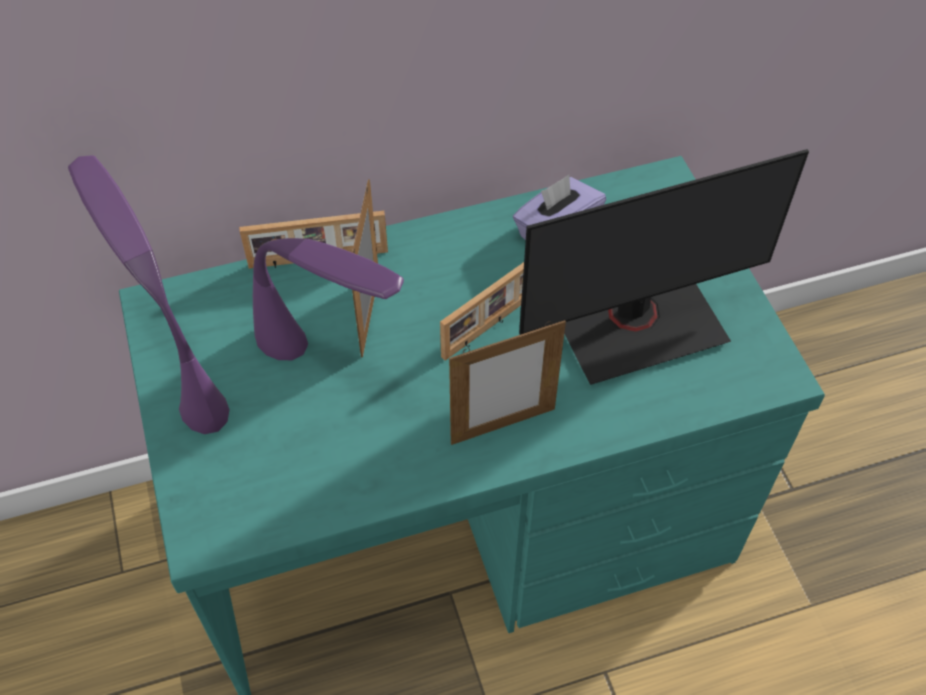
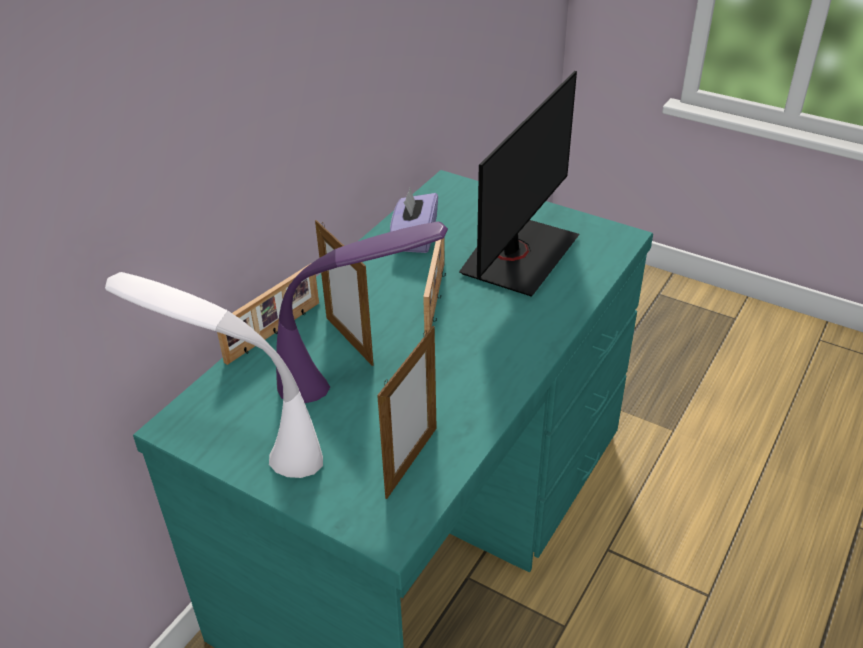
camera: 40 degrees left, 15 degrees down
purple table lamp [68,155,230,434] -> white table lamp [105,272,323,478]
picture frame [449,320,566,445] -> picture frame moved to [377,326,437,499]

